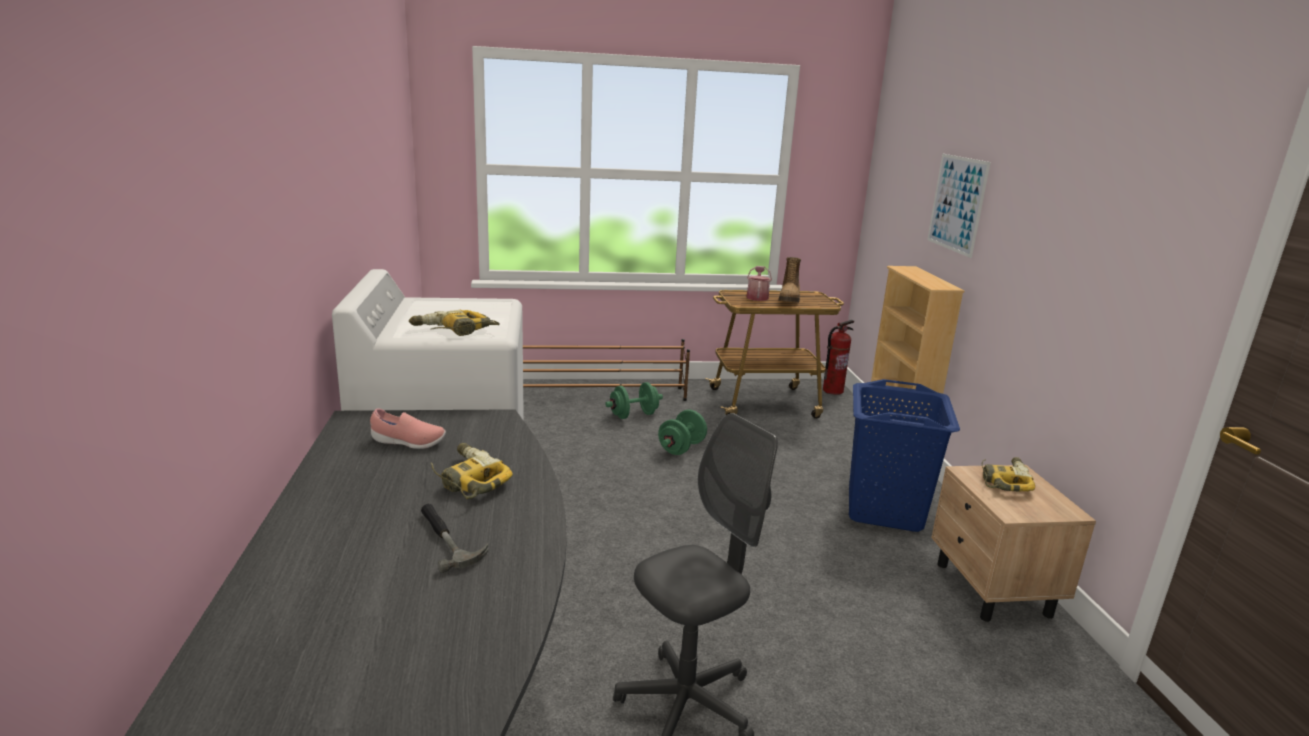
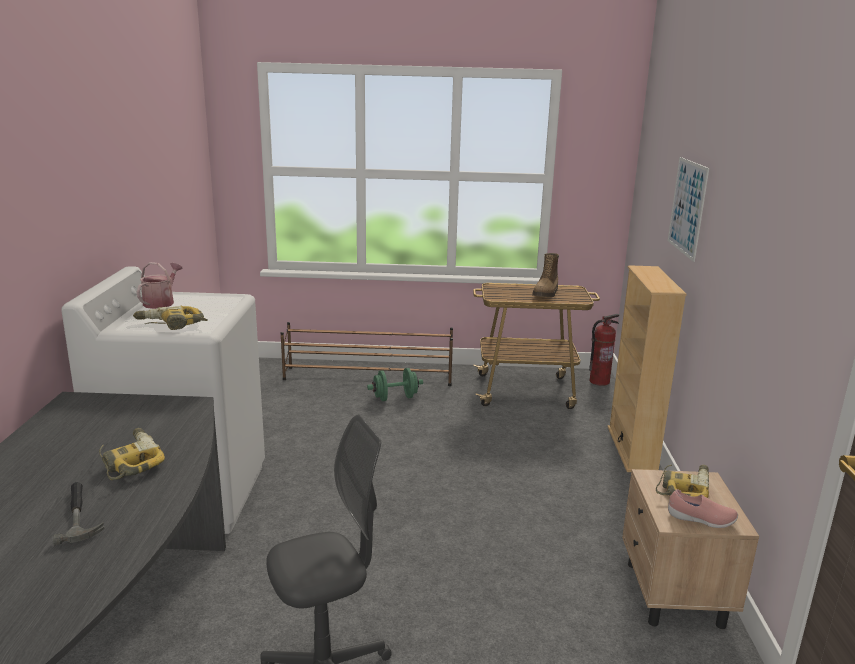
camera: 10 degrees right, 0 degrees up
pink shoe [370,408,446,449] -> pink shoe moved to [668,489,738,528]
green dumbbell [658,410,707,455] -> none
watering can [746,266,772,301] -> watering can moved to [137,262,183,309]
blue laundry basket [849,379,960,532] -> none

